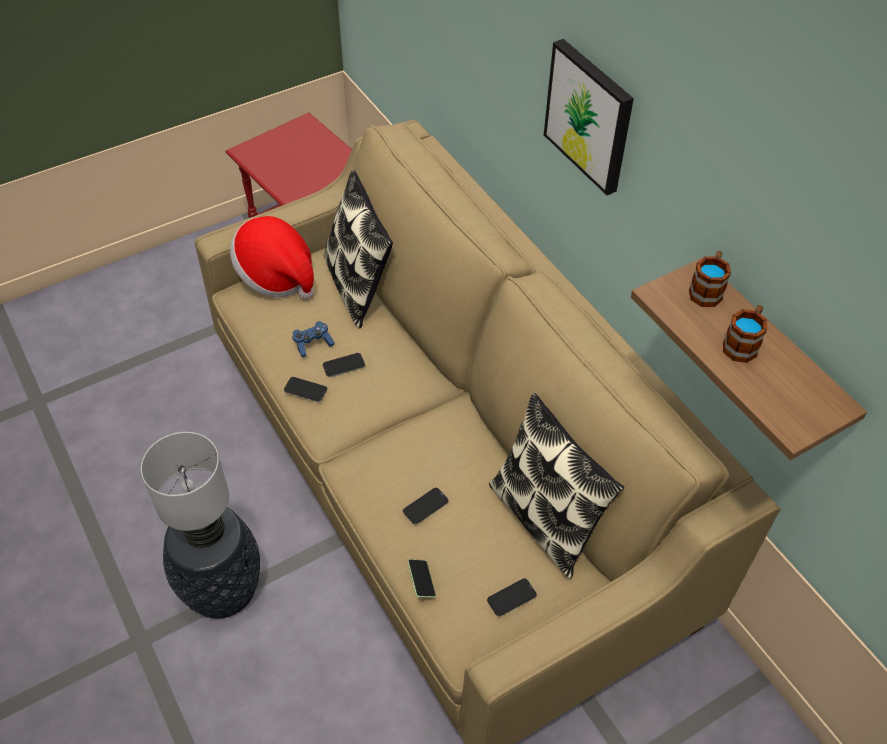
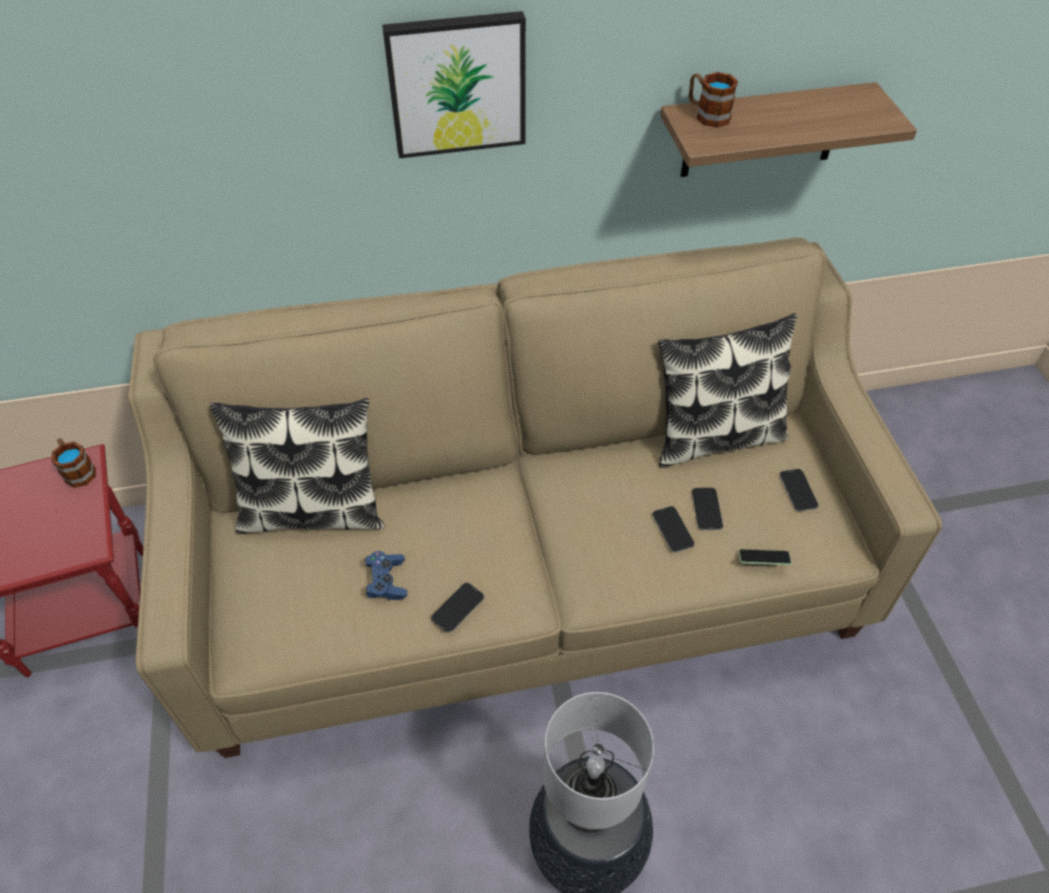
camera: 70 degrees left, 0 degrees up
hat [230,216,314,299] -> none
phone [323,353,365,377] -> phone moved to [692,488,723,530]
mug [723,305,767,363] -> mug moved to [51,438,96,488]

